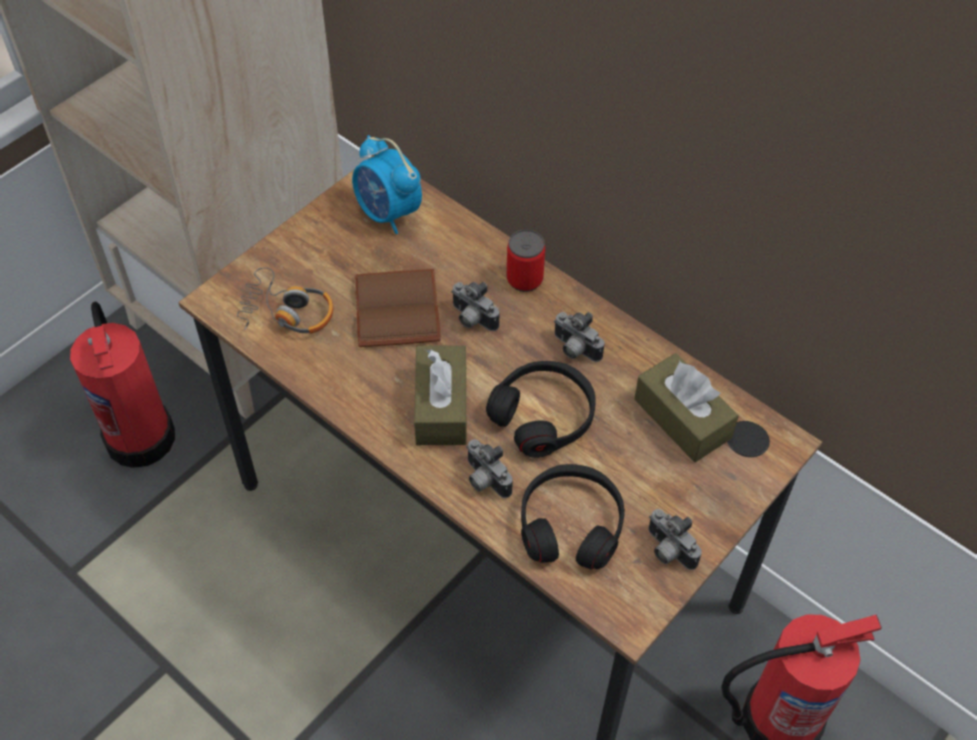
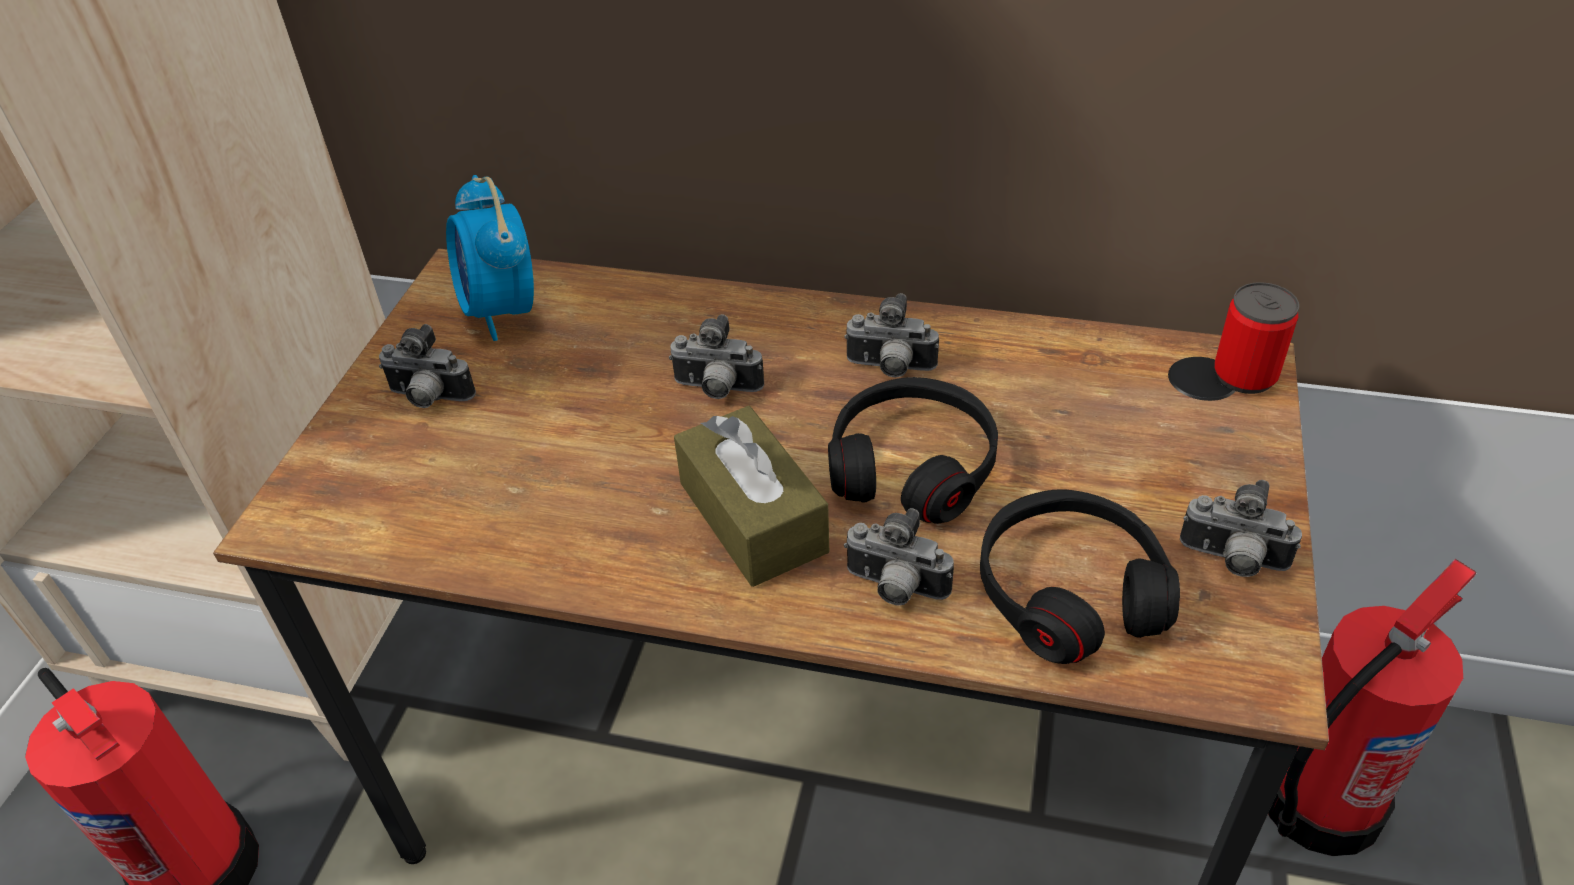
camera: 25 degrees left, 10 degrees down
headphones [237,267,333,334] -> none
alarm clock [352,135,422,234] -> alarm clock turned 45 degrees clockwise [446,175,534,341]
brown book [355,269,441,347] -> none
can [507,230,545,292] -> can moved to [1214,282,1299,394]
brown tissue box [634,353,739,462] -> none
none -> camera [379,324,476,408]

